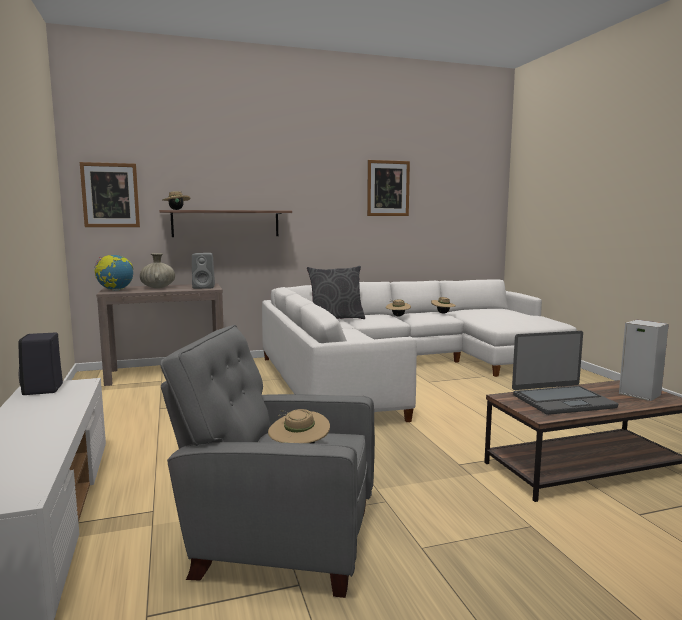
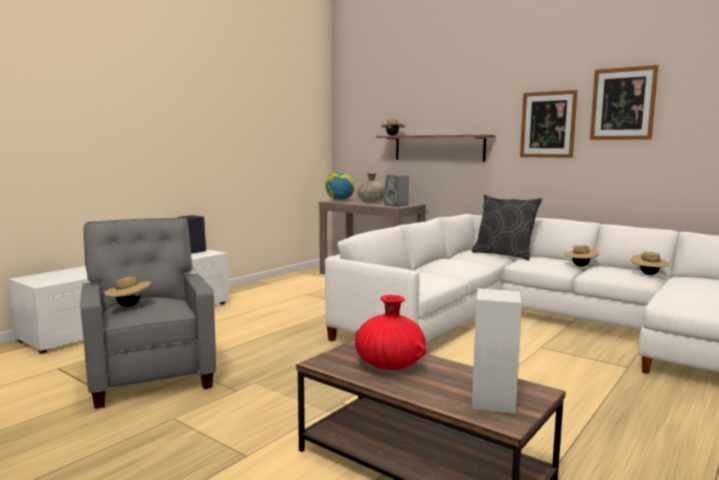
camera: 55 degrees right, 0 degrees up
picture [80,162,140,227] -> picture moved to [520,90,577,158]
laptop [512,331,618,415] -> red vase [355,295,426,370]

